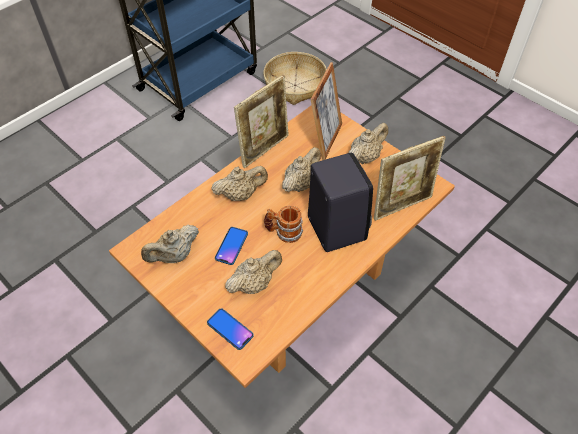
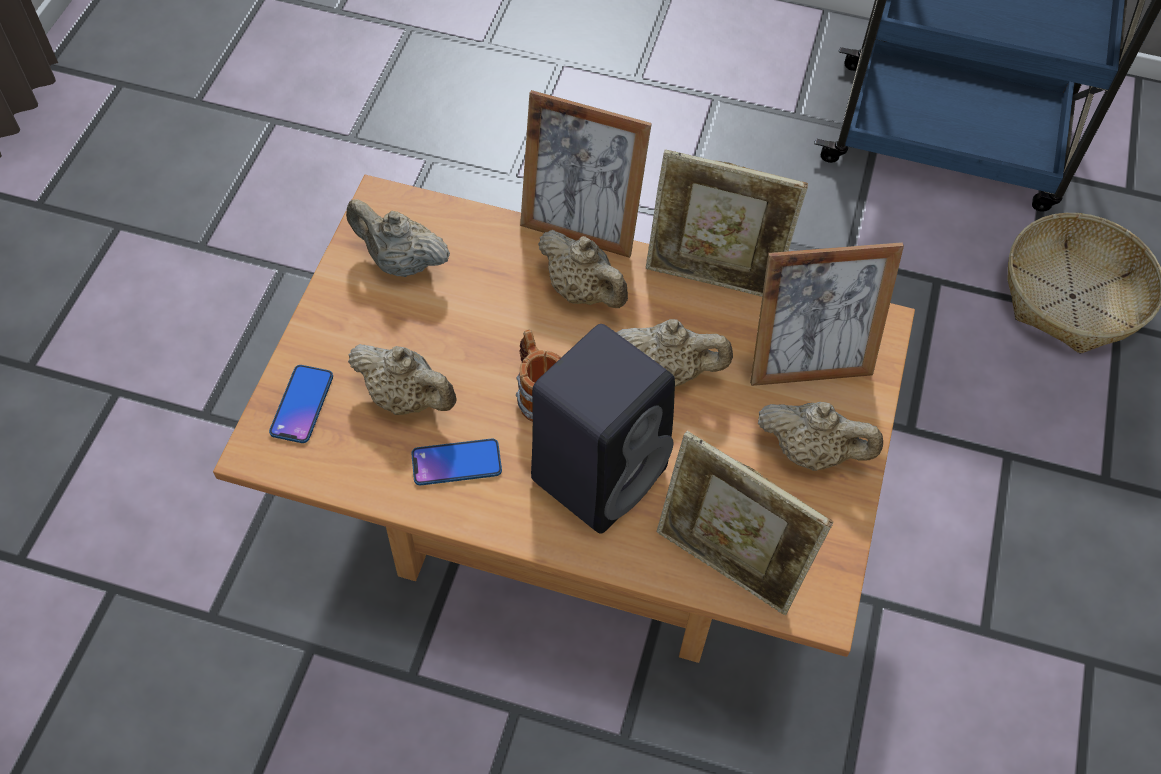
camera: 60 degrees right, 5 degrees up
phone [215,227,248,265] -> phone moved to [411,439,502,485]
none -> picture frame [520,90,652,258]

